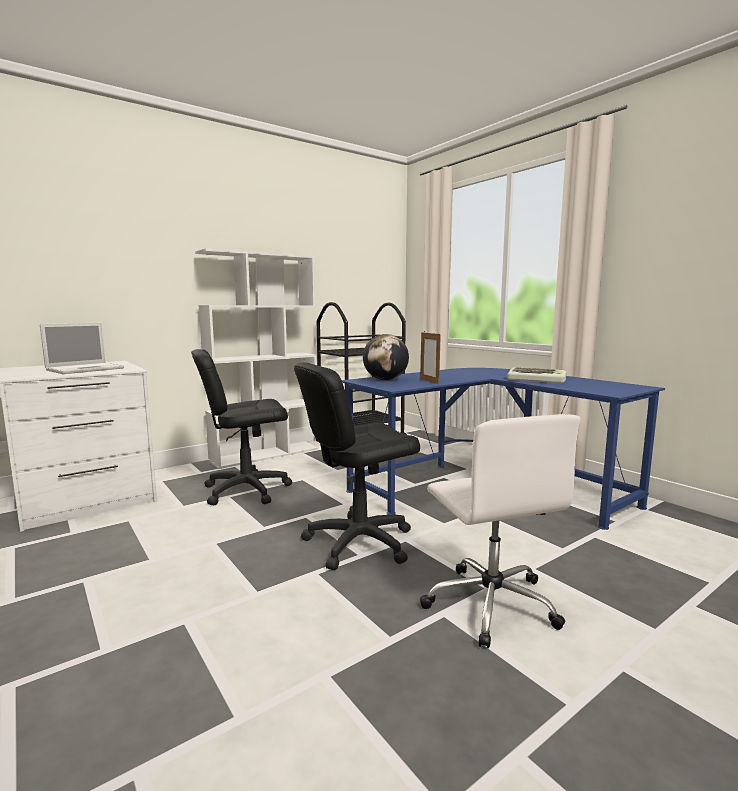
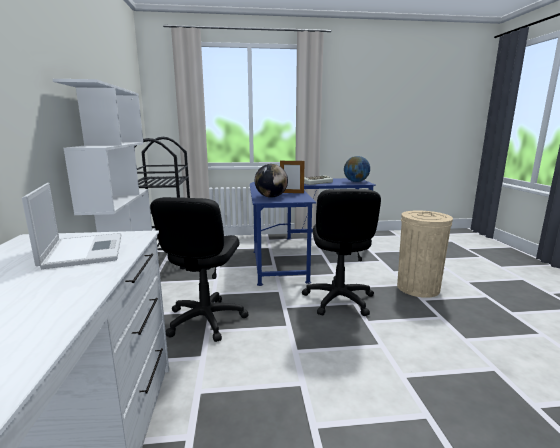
camera: 60 degrees left, 5 degrees up
white office chair [420,414,580,648] -> beige trash can [397,211,453,298]
none -> globe [344,156,370,182]

